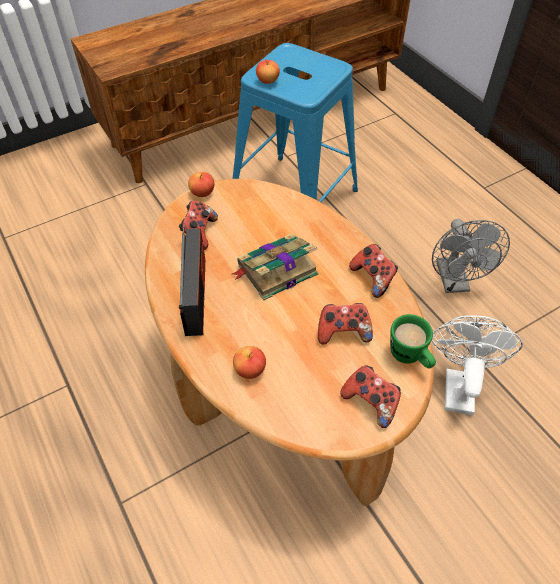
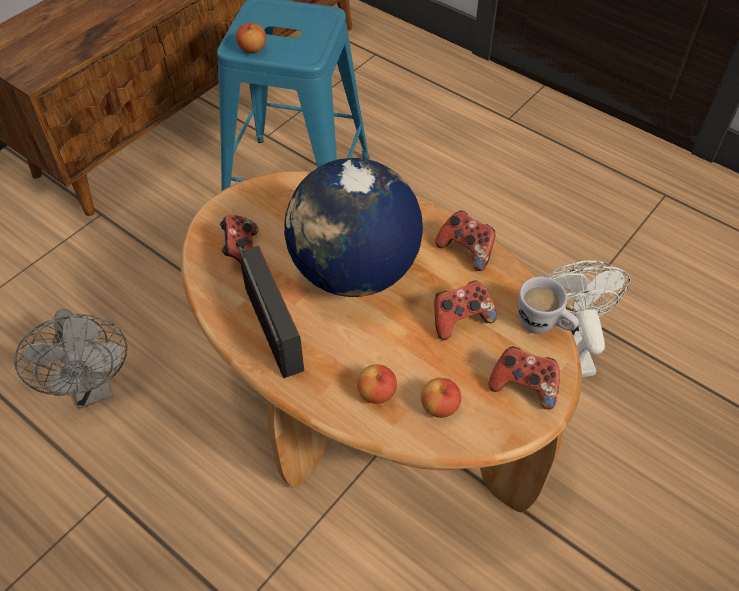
camera: 20 degrees left, 0 degrees up
apple [188,172,214,197] -> apple moved to [421,378,461,418]
book [232,233,318,300] -> globe [284,158,423,297]
green mug [390,314,436,368] -> white mug [518,277,579,334]
grey fan [432,219,510,293] -> grey fan moved to [14,308,127,409]

